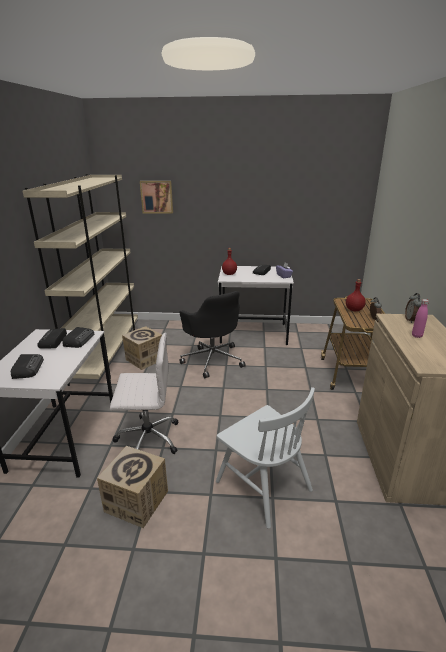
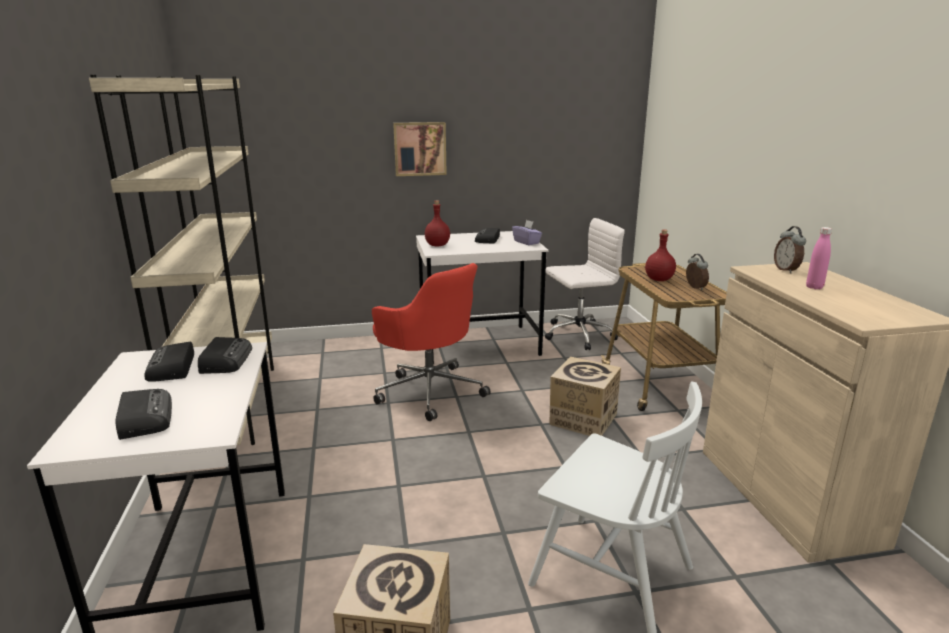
camera: 15 degrees left, 5 degrees down
white office chair [110,333,178,454] -> white office chair moved to [545,218,625,350]
cardboard box [122,326,162,370] -> cardboard box moved to [549,357,621,436]
picture [140,181,173,214] -> picture moved to [393,122,447,176]
black office chair [179,291,246,378] -> red office chair [372,263,491,421]

